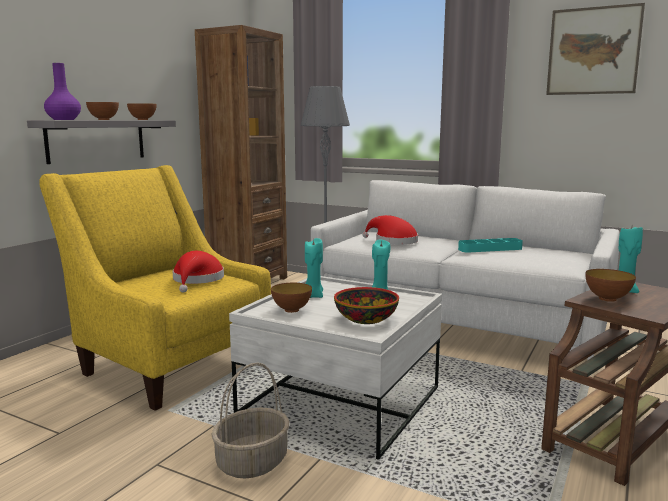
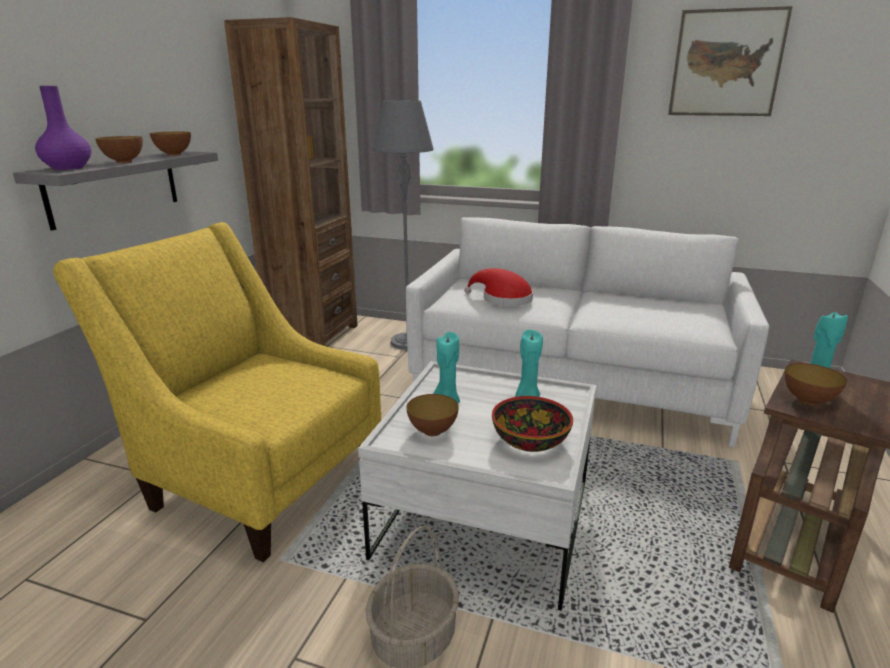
camera: 10 degrees left, 10 degrees up
red hat [173,251,224,293] -> none
turquoise tray [458,238,523,253] -> none

